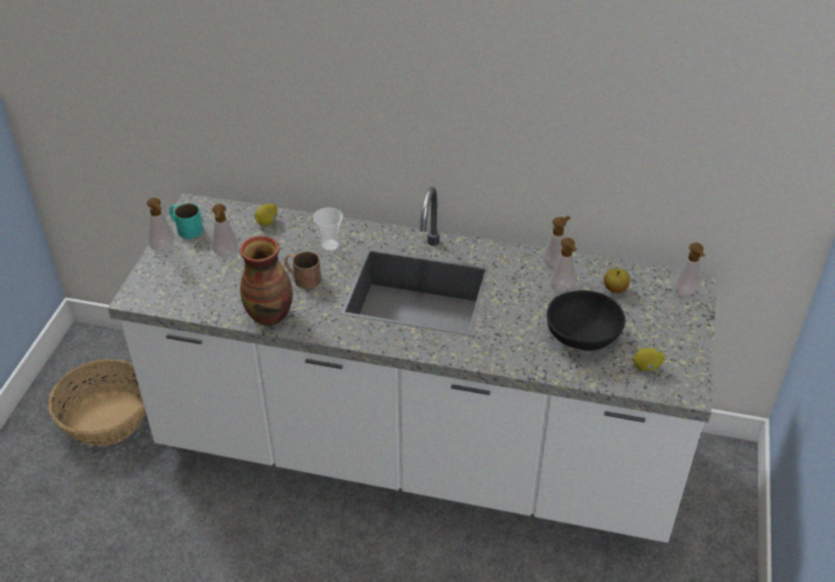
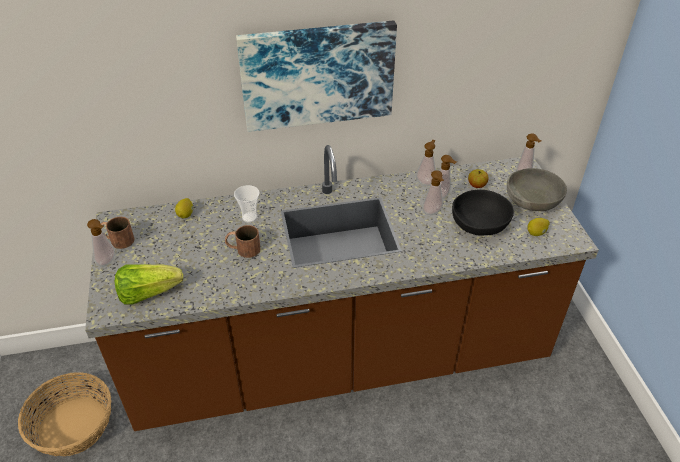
camera: 25 degrees left, 0 degrees up
white counter [108,187,717,543] -> brown counter [85,145,599,431]
turquoise mug [170,203,203,239] -> brown mug [101,217,135,249]
soap dispenser [211,204,239,257] -> soap dispenser moved to [422,170,444,215]
vase [240,236,293,326] -> none
none -> lettuce [115,264,183,304]
none -> picture [236,20,397,132]
none -> grey bowl [507,168,567,211]

